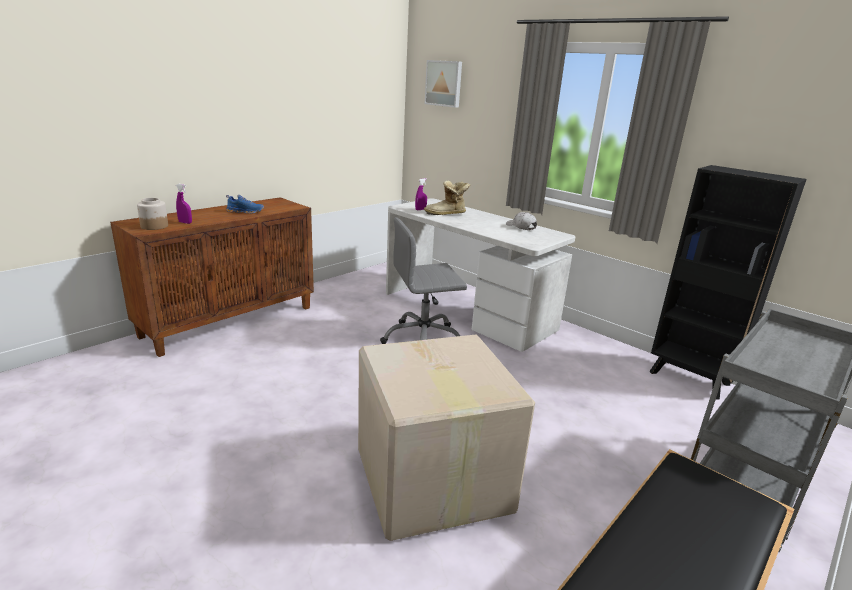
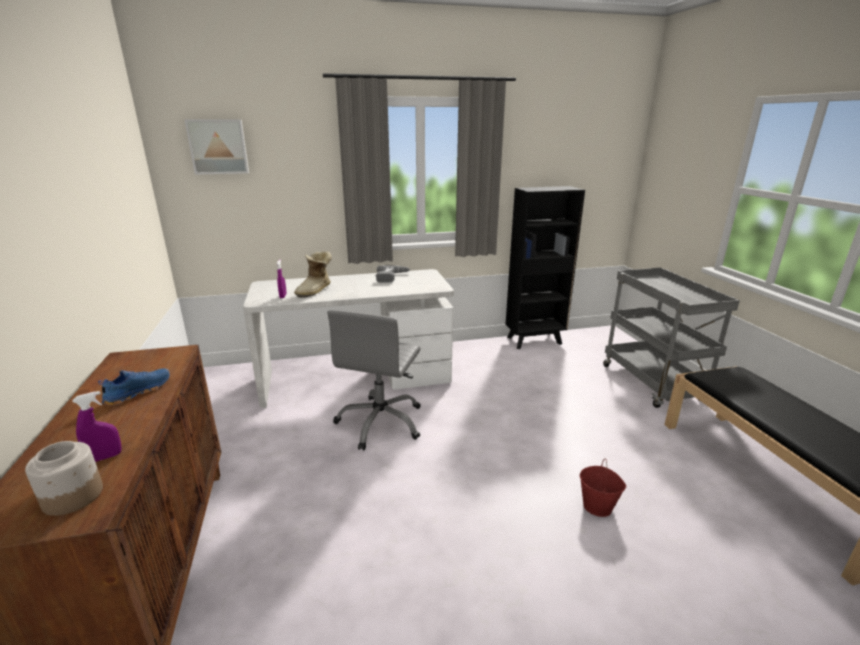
camera: 55 degrees left, 0 degrees up
cardboard box [358,335,535,541] -> red bucket [580,460,626,517]
white cap [506,212,537,230] -> power drill [376,265,410,282]

